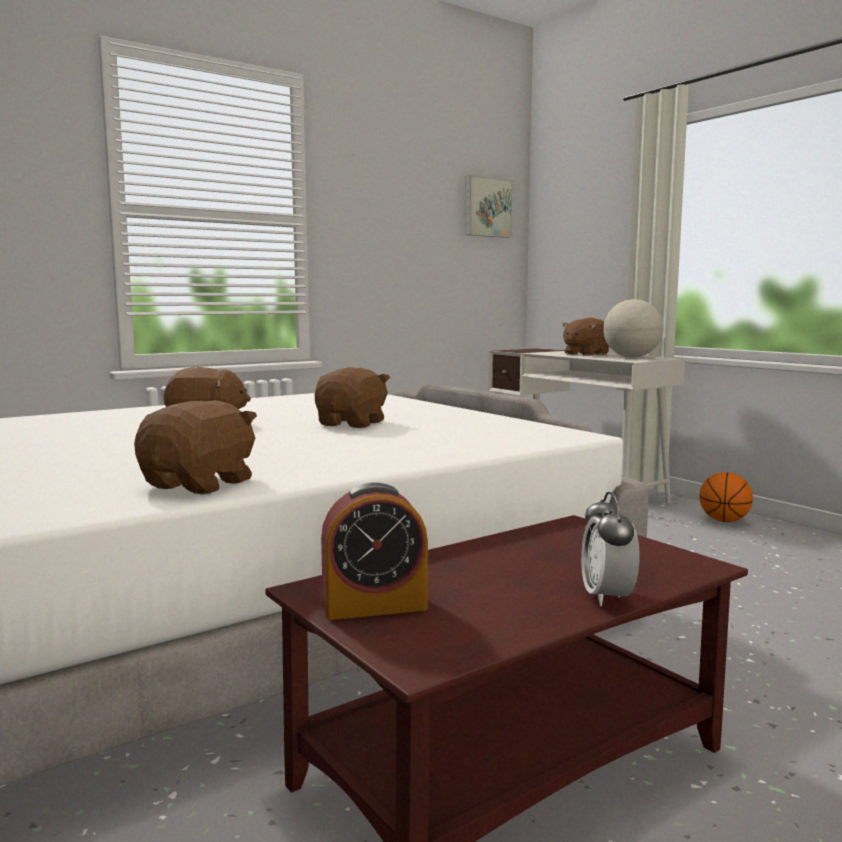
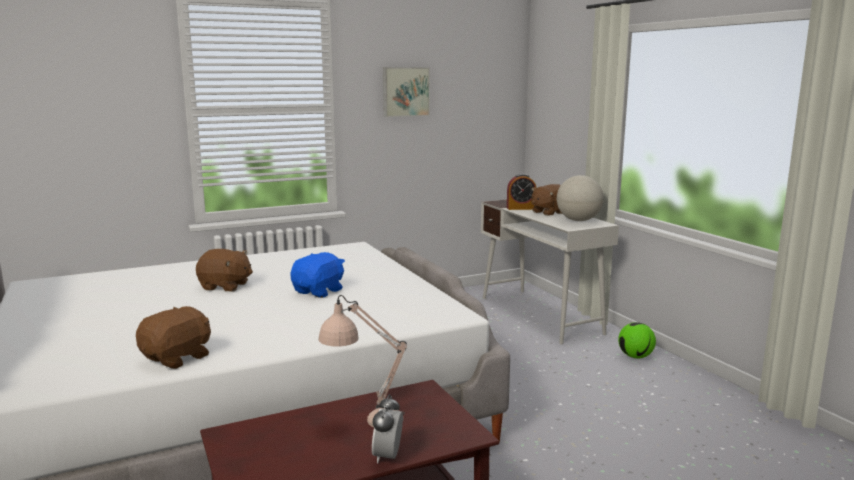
camera: 10 degrees right, 5 degrees up
brown plush toy [315,367,390,428] -> blue plush toy [290,252,345,298]
alarm clock [321,482,428,620] -> alarm clock moved to [507,174,537,210]
picture [465,175,513,238] -> picture moved to [383,67,430,117]
basketball [699,472,753,522] -> football [618,322,656,358]
none -> beige table lamp [318,295,407,427]

